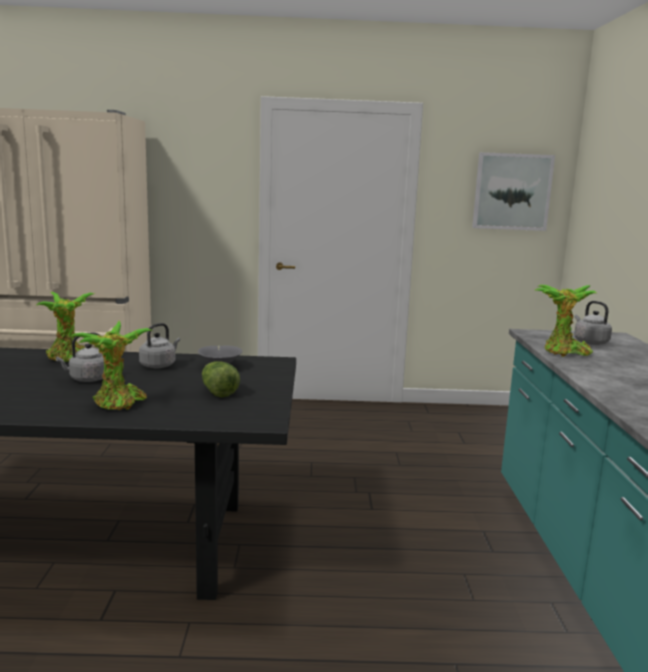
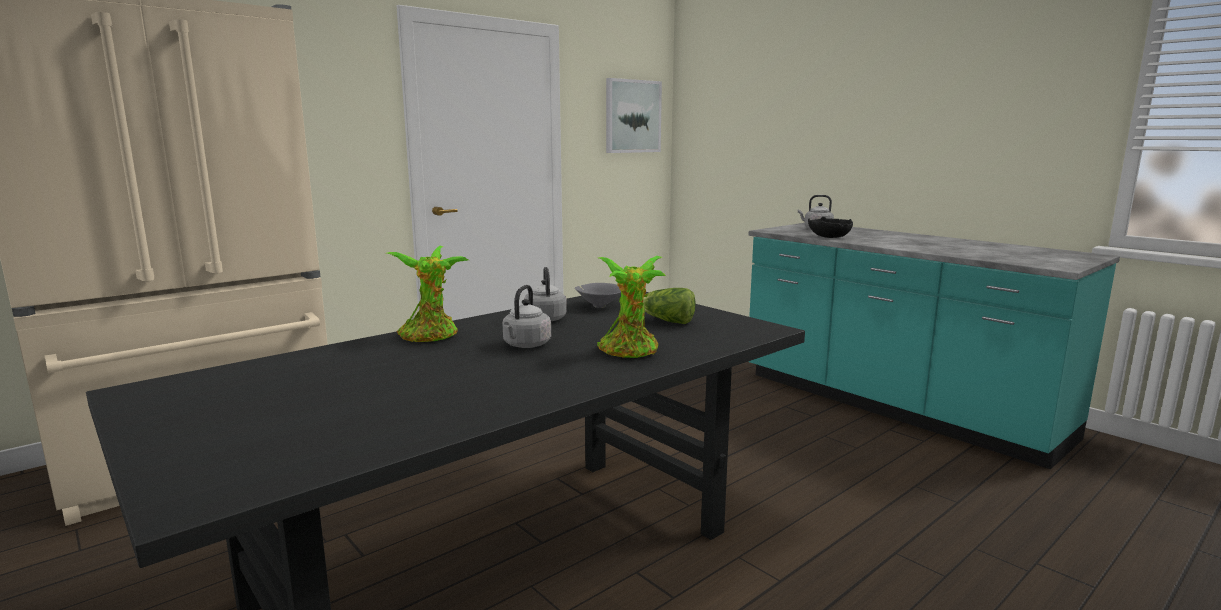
camera: 40 degrees left, 0 degrees up
potted plant [535,285,597,357] -> black bowl [808,217,853,238]

